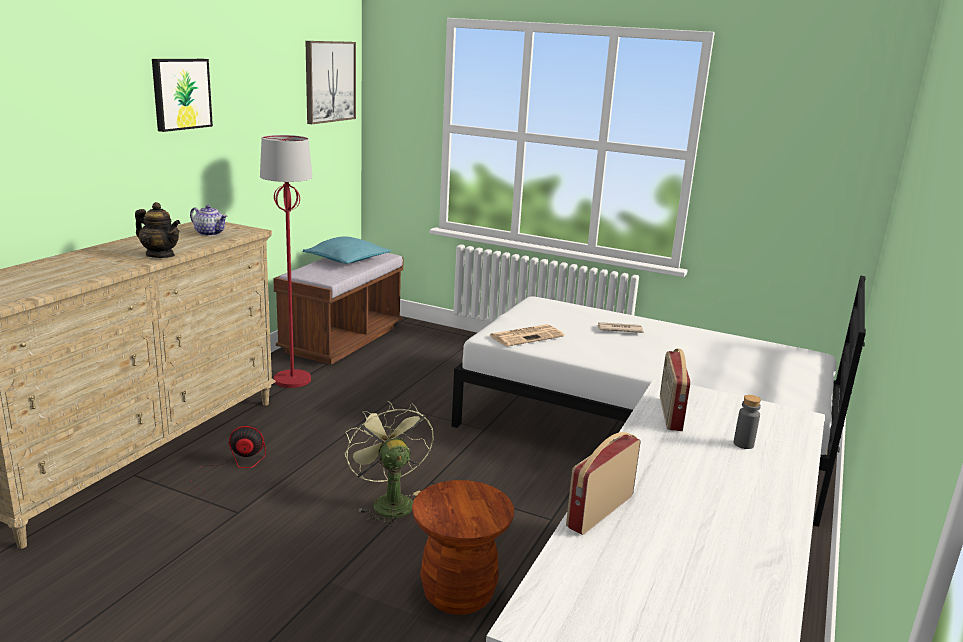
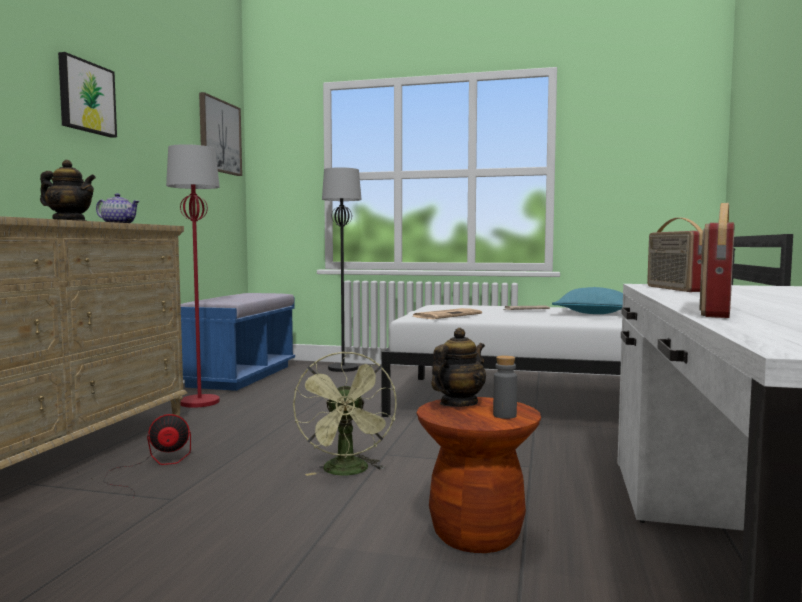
camera: 10 degrees left, 15 degrees down
brown bench [273,253,404,365] -> blue bench [181,293,295,391]
turquoise pillow [303,236,391,264] -> turquoise pillow moved to [552,287,623,314]
green fan [345,401,434,526] -> green fan turned 150 degrees counterclockwise [293,352,397,476]
grey bottle [734,395,761,449] -> grey bottle moved to [493,355,517,419]
none -> black floor lamp [322,167,362,372]
none -> teapot [431,328,486,407]

